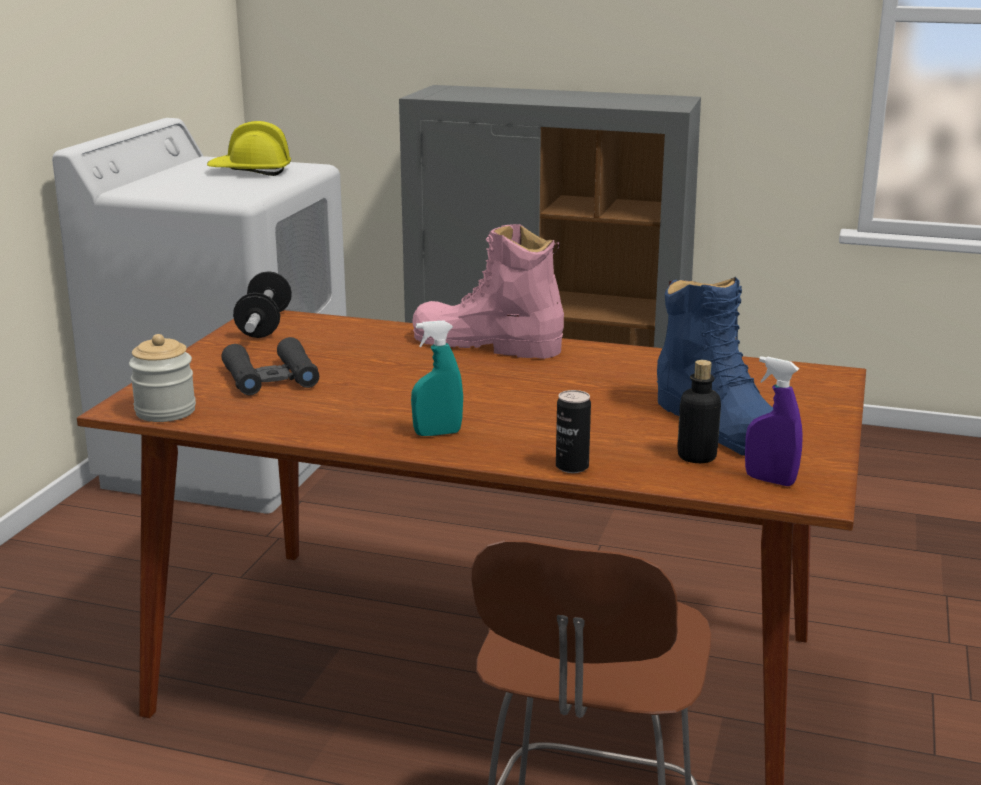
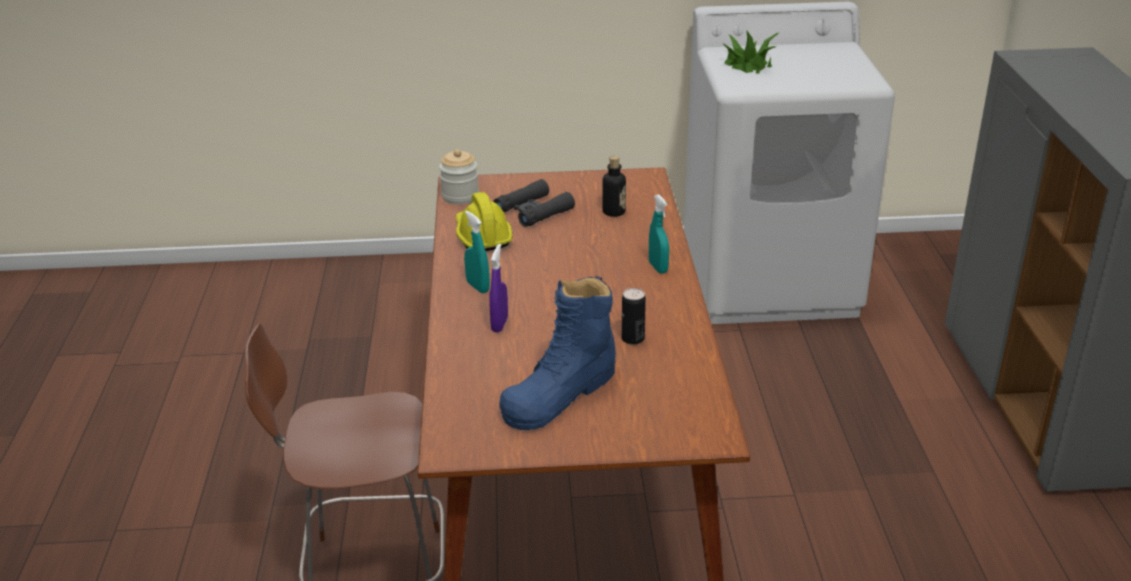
camera: 70 degrees right, 10 degrees up
yellow hard hat [207,121,291,176] -> yellow hard hat moved to [456,192,513,251]
dumbbell [233,271,292,338] -> none
pink boot [412,224,564,359] -> turquoise spray bottle [649,194,669,274]
can [556,390,591,473] -> can moved to [622,288,646,345]
bottle [677,360,721,463] -> bottle moved to [603,156,626,217]
purple spray bottle [745,356,803,486] -> purple spray bottle moved to [489,244,508,332]
none -> potted plant [722,31,780,74]

